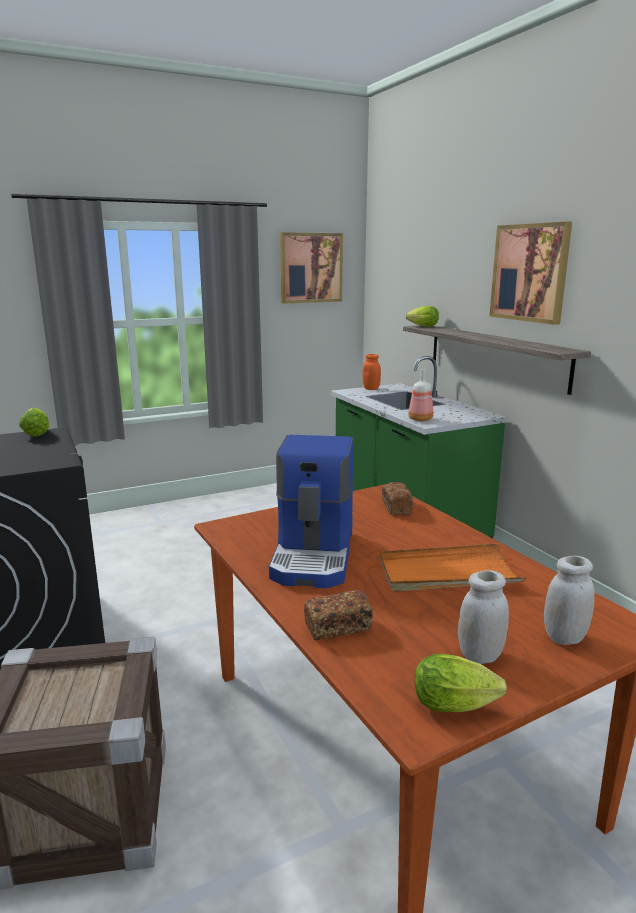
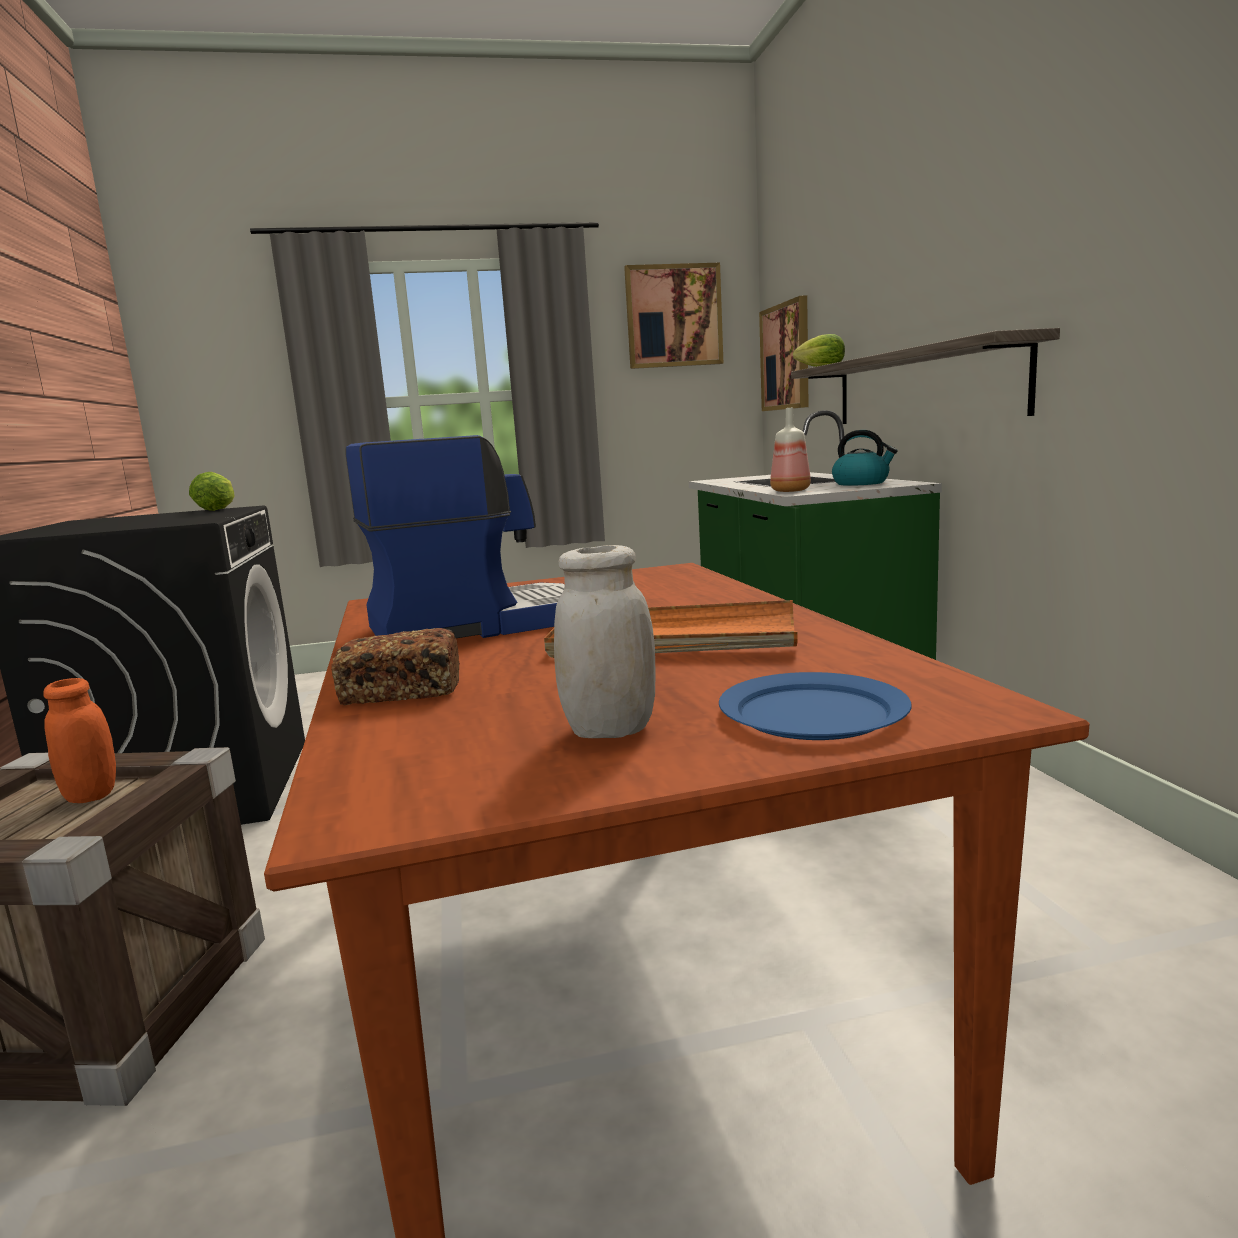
camera: 15 degrees right, 5 degrees down
coffee machine [269,435,354,588] -> coffee machine turned 135 degrees counterclockwise [345,435,565,638]
orange jar [362,354,381,390] -> orange jar moved to [43,678,116,803]
bread [382,482,413,515] -> none
lettuce [415,654,507,712] -> none
picture [490,222,572,325] -> picture moved to [759,295,809,411]
white jar [544,556,595,645] -> blue plate [719,672,912,740]
none -> kettle [832,430,898,486]

